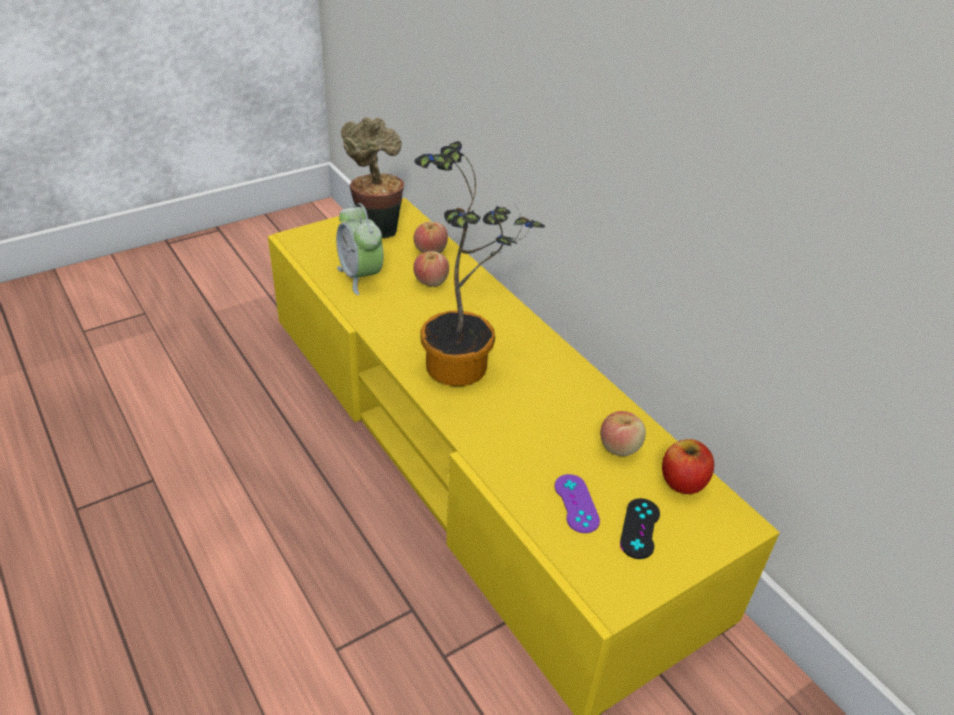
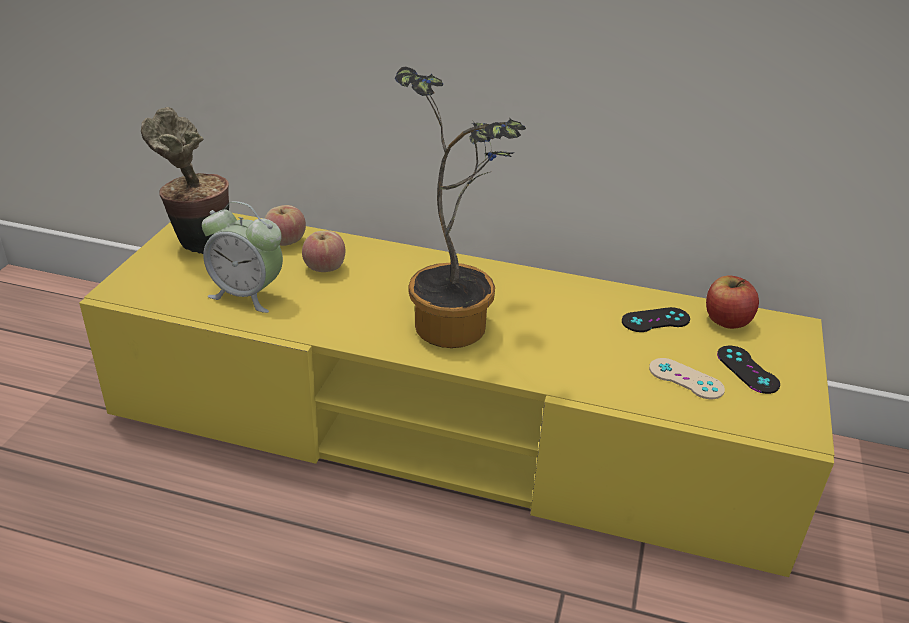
camera: 40 degrees left, 5 degrees down
purple game controller [554,474,600,533] -> beige game controller [649,358,725,399]
apple [600,411,646,456] -> black game controller [622,307,690,332]

